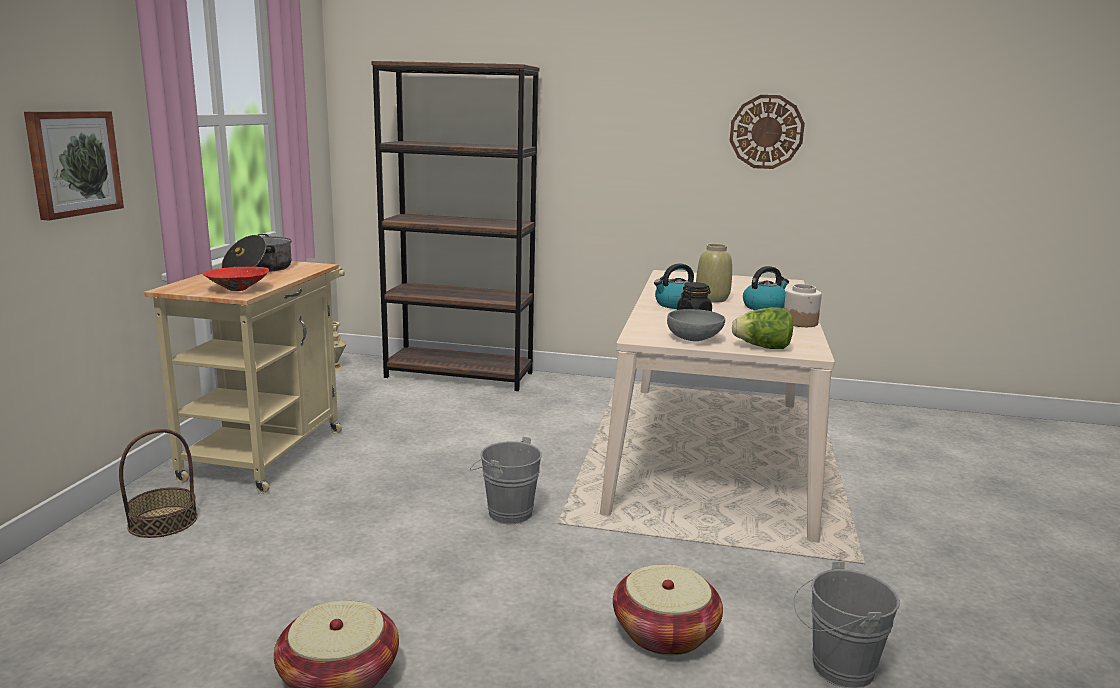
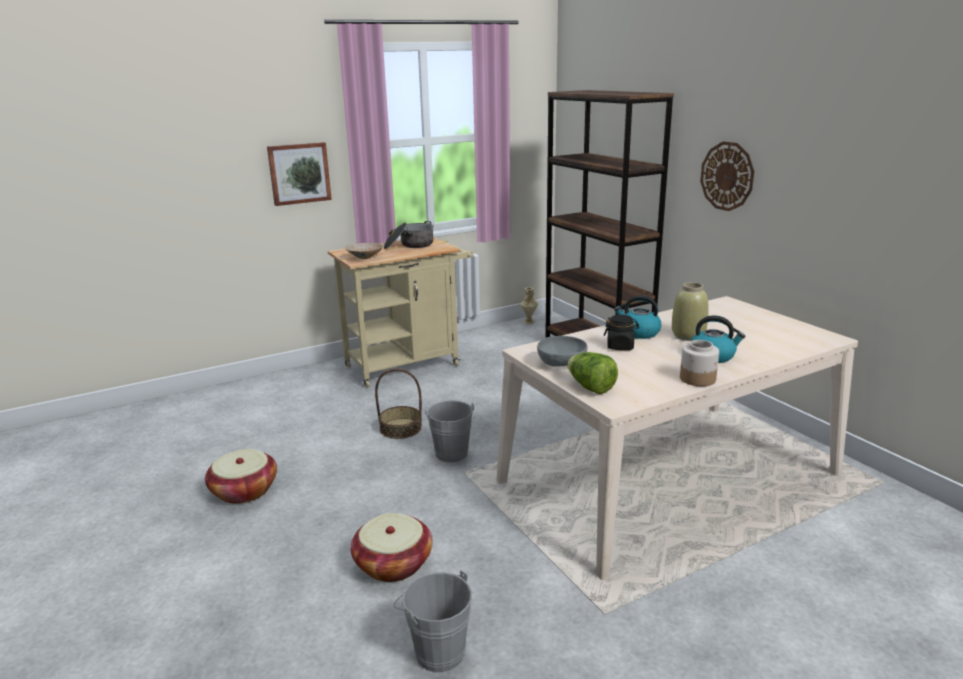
camera: 50 degrees right, 5 degrees up
basket [119,429,198,538] -> basket moved to [375,369,422,439]
red bowl [203,267,269,291] -> beige bowl [345,243,384,259]
wall clock [730,95,805,169] -> wall clock moved to [700,141,755,211]

